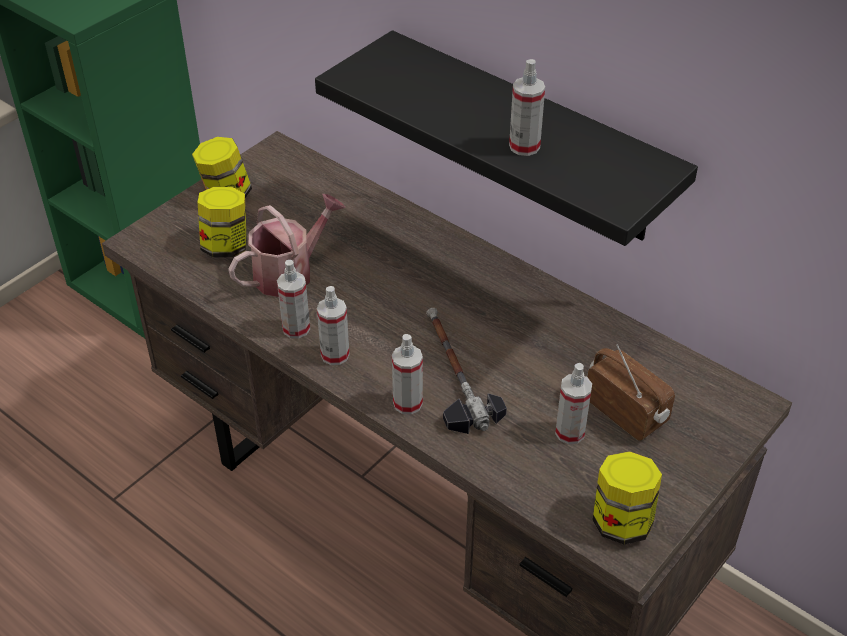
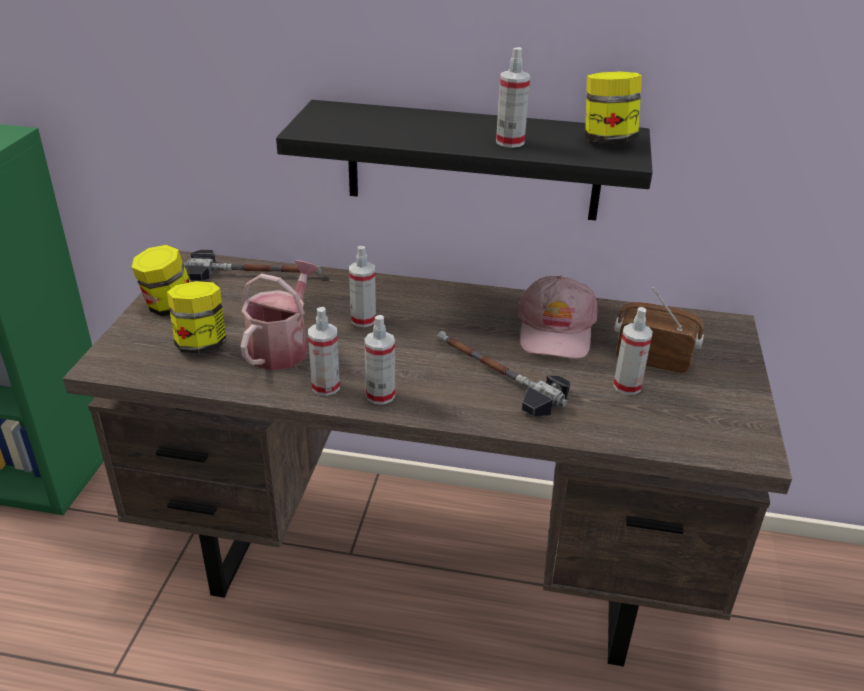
camera: 30 degrees left, 10 degrees down
spray bottle [392,334,423,414] -> spray bottle moved to [349,246,376,327]
jar [592,451,662,544] -> jar moved to [585,72,642,144]
none -> hammer [184,250,321,281]
none -> pink cap [518,276,597,359]

